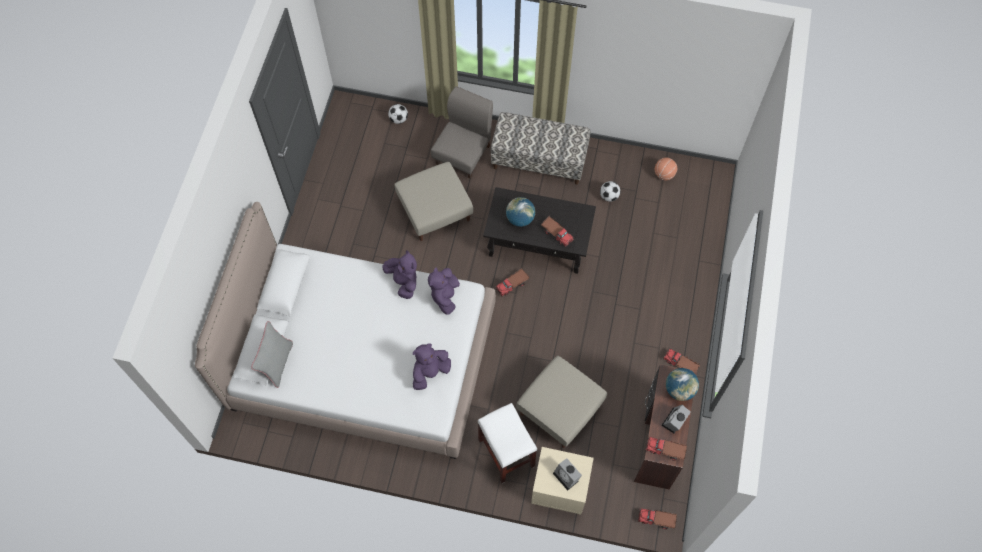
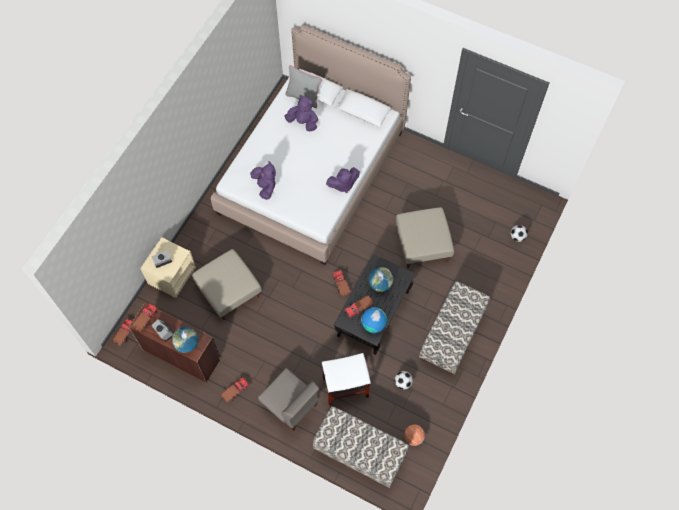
camera: 105 degrees right, 0 degrees up
purple plush toy [428,268,460,315] -> purple plush toy moved to [284,95,318,131]
grey chair [431,86,493,179] -> grey chair moved to [258,368,319,431]
white stool [478,403,537,483] -> white stool moved to [322,353,371,406]
none -> bench [313,406,409,488]
none -> globe [361,307,387,333]

